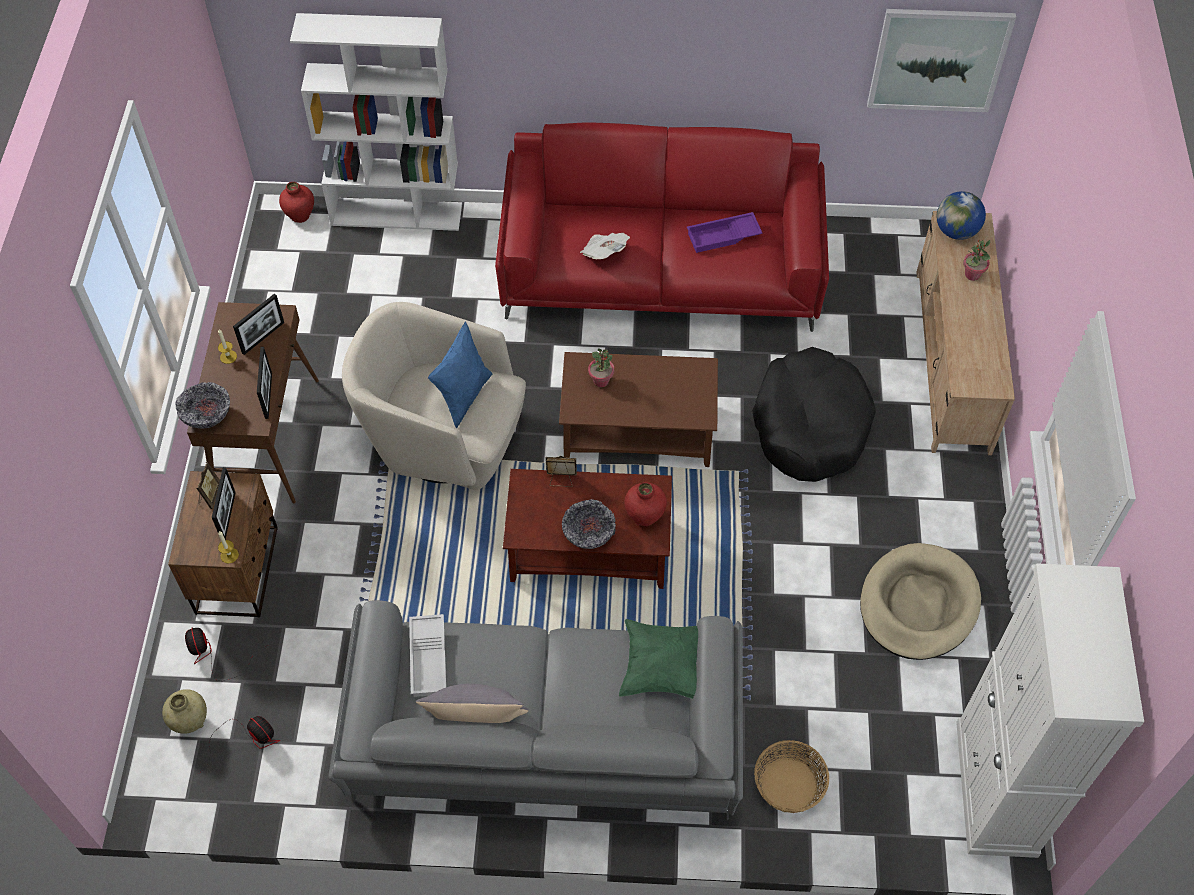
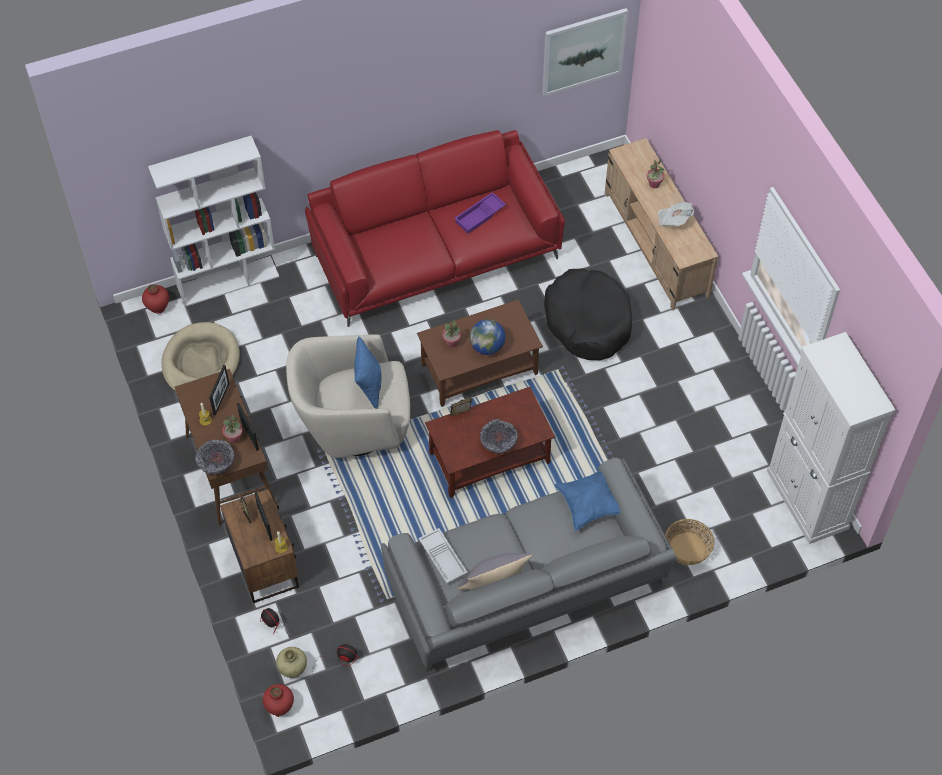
camera: 25 degrees left, 0 degrees up
newspaper [580,233,630,259] -> newspaper moved to [658,202,694,227]
green pillow [619,619,698,699] -> blue pillow [554,471,620,531]
red vase [624,482,667,526] -> red vase moved to [263,684,294,717]
beige dog bed [860,543,981,660] -> beige dog bed moved to [161,322,240,392]
globe [937,191,986,240] -> globe moved to [470,319,505,355]
none -> potted plant [222,415,243,443]

